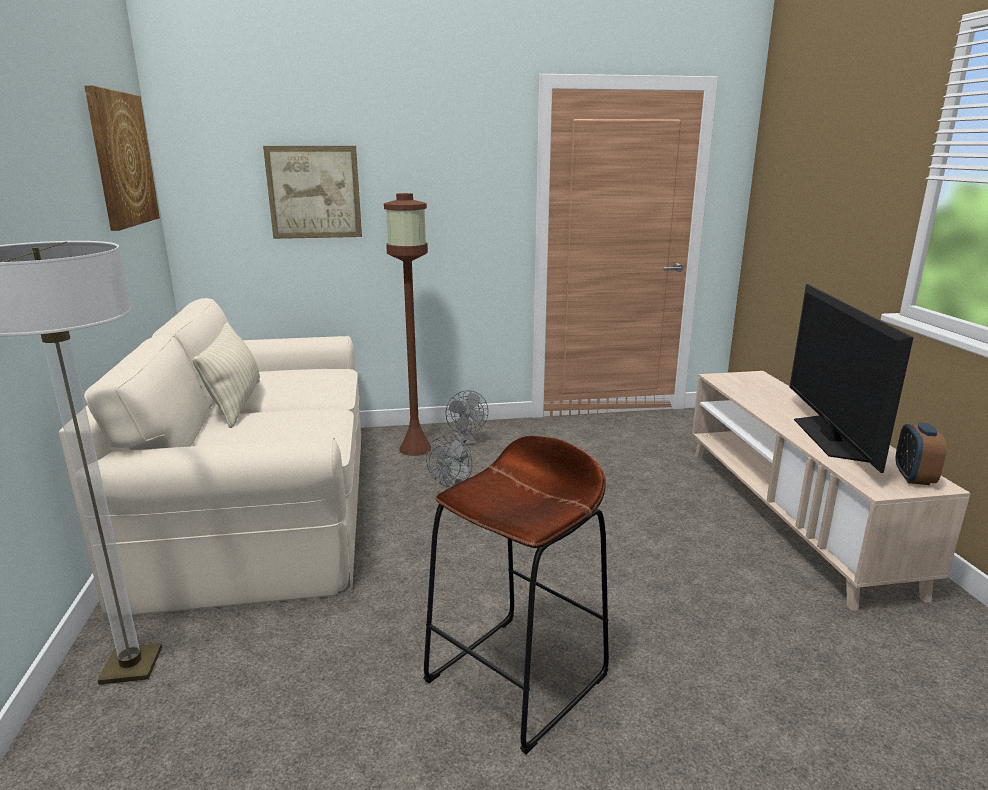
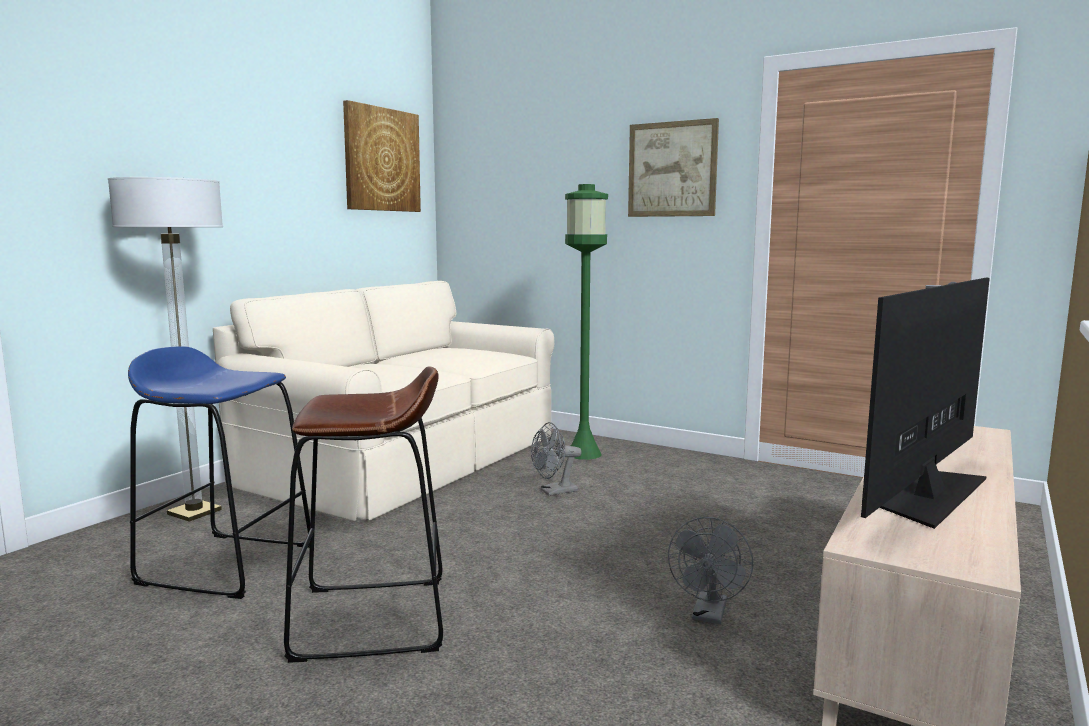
camera: 40 degrees right, 10 degrees down
beige pillow [192,322,260,428] -> none
picture [263,146,362,239] -> picture moved to [628,118,719,217]
brown floor lamp [384,193,432,456] -> green floor lamp [565,184,608,460]
grey fan [446,390,488,446] -> grey fan moved to [668,517,753,624]
alarm clock [896,423,947,485] -> none
none -> blue stool [128,346,310,599]

